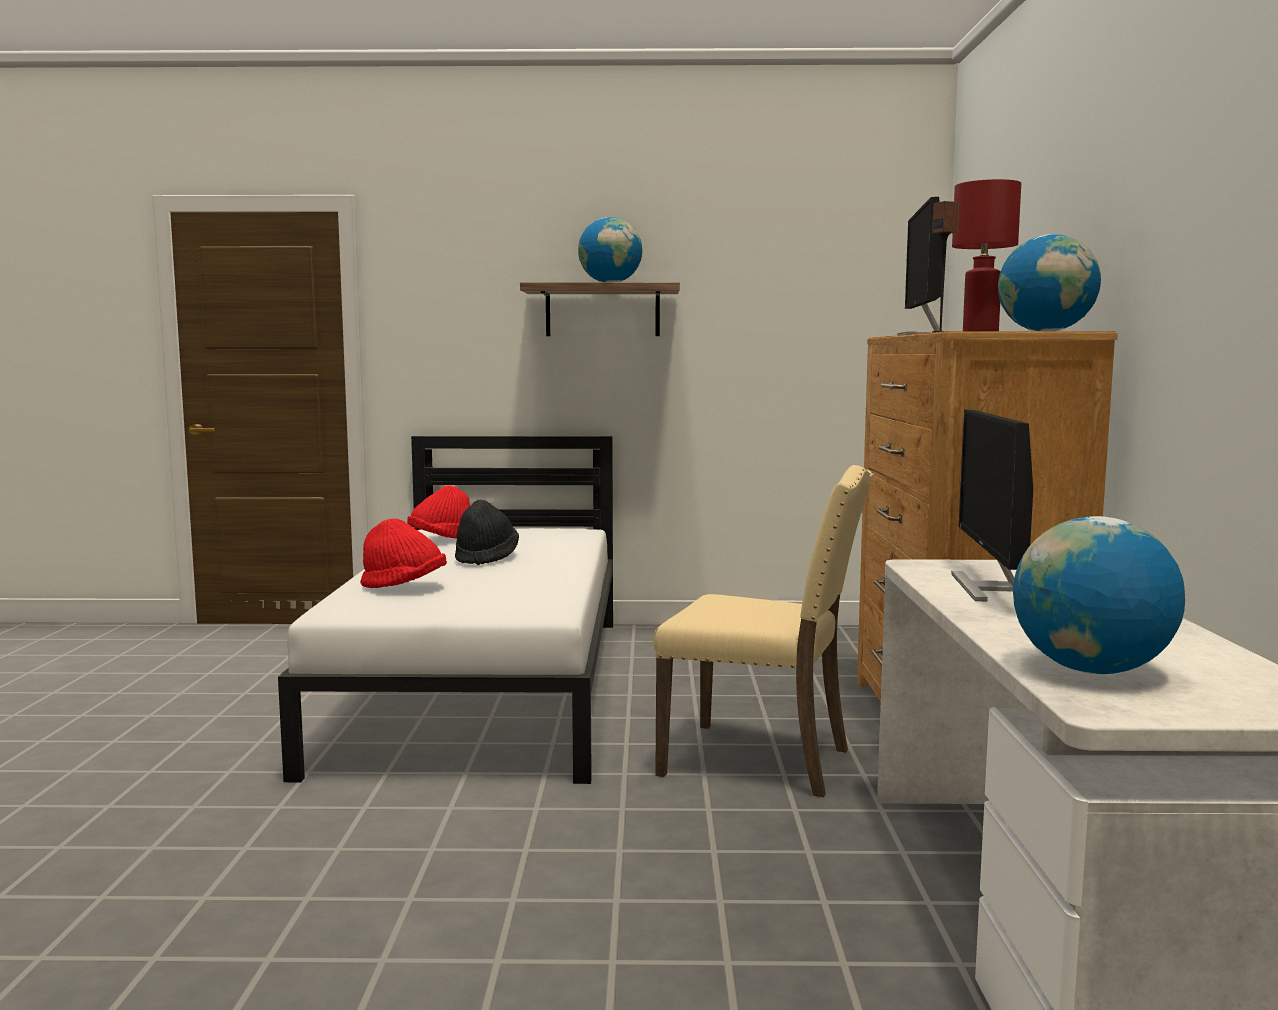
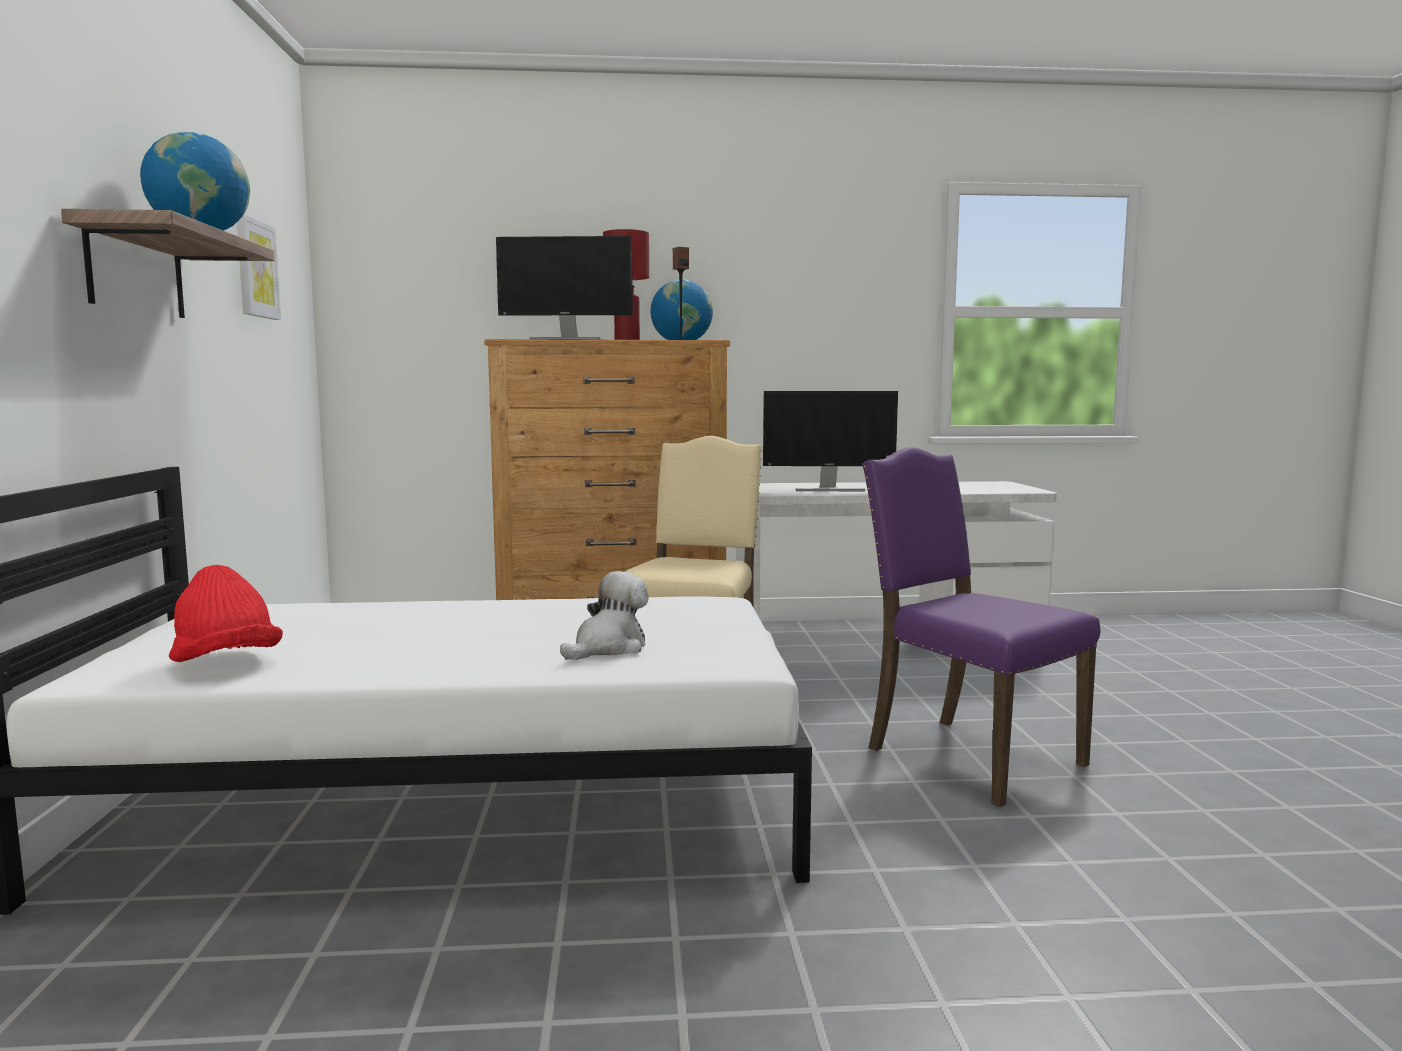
camera: 95 degrees left, 0 degrees up
red hat [360,519,447,588] -> plush toy [560,571,649,660]
black hat [455,500,519,565] -> none
globe [1013,516,1185,674] -> none
none -> picture [237,214,281,320]
none -> purple chair [862,447,1100,807]

